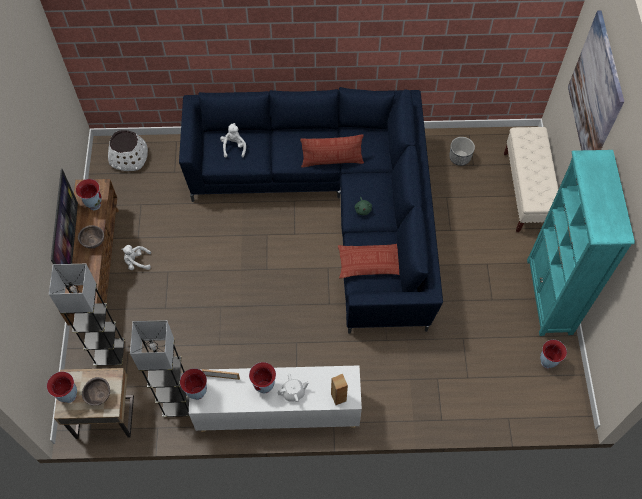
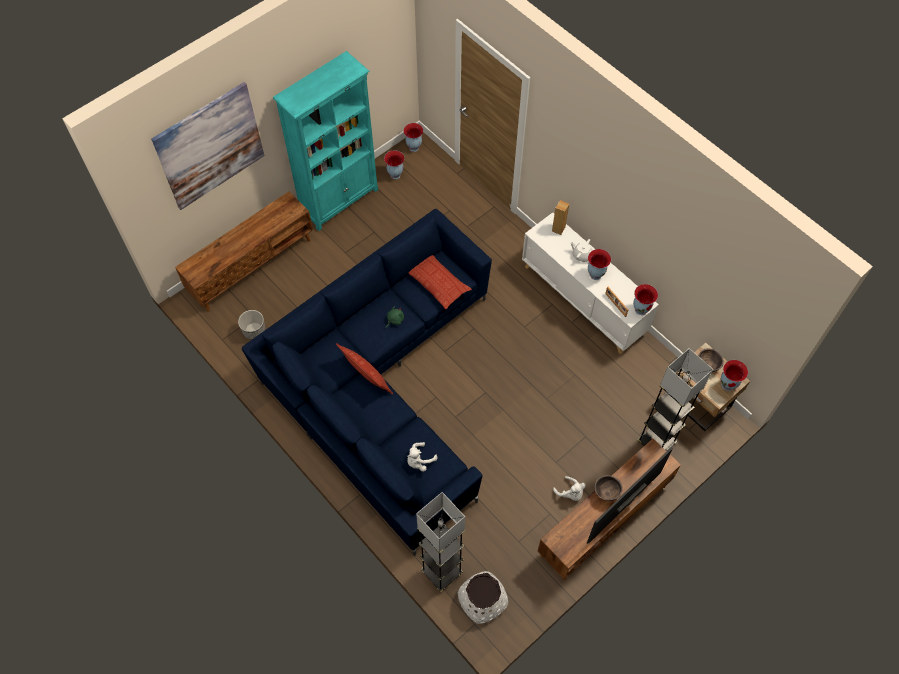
camera: 130 degrees left, 0 degrees up
vase [76,179,102,210] -> vase moved to [403,123,423,152]
grey floor lamp [130,320,189,417] -> grey floor lamp moved to [416,492,465,592]
beige bench [504,127,559,232] -> brown tv stand [175,191,313,312]

